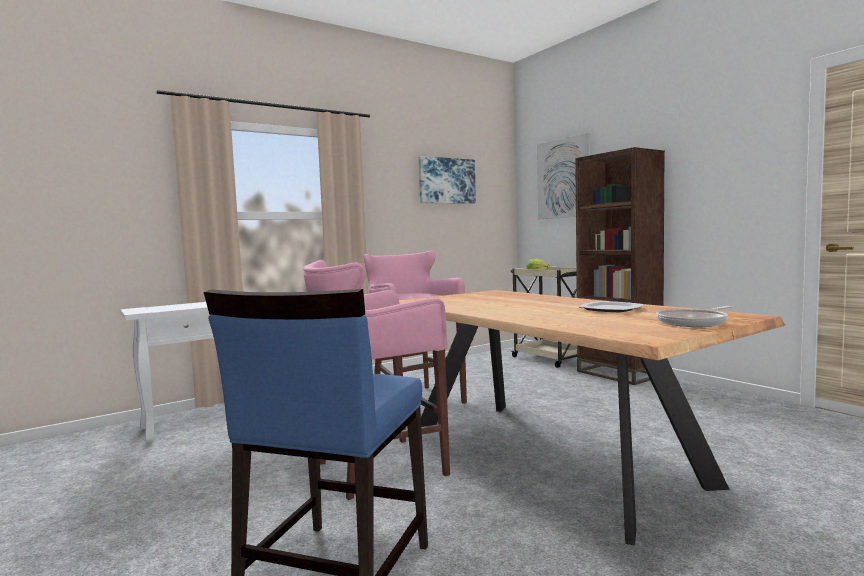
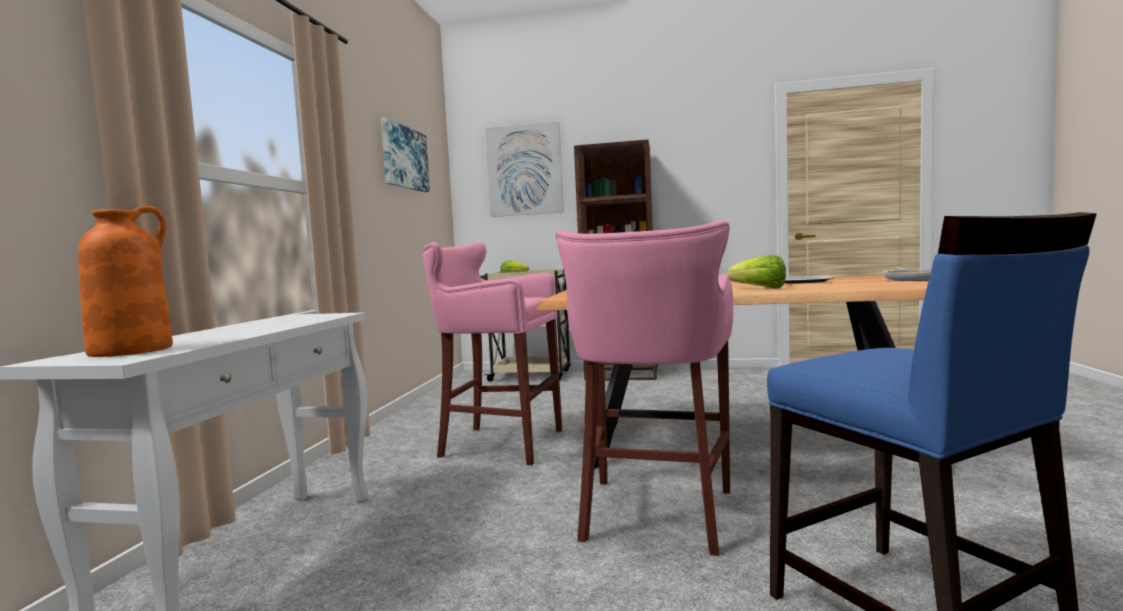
camera: 45 degrees left, 0 degrees up
none -> orange vase [78,206,173,357]
none -> lettuce [727,255,786,288]

